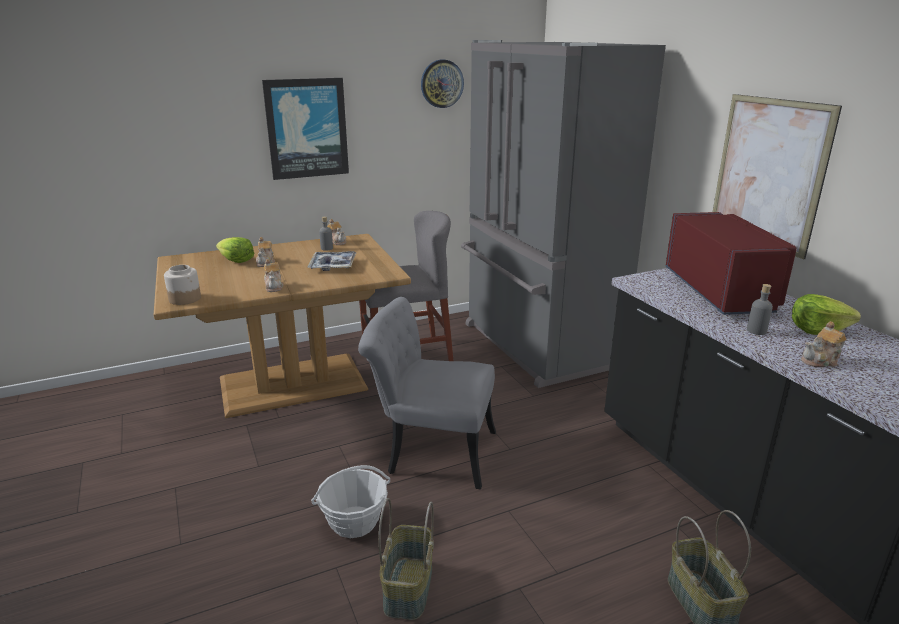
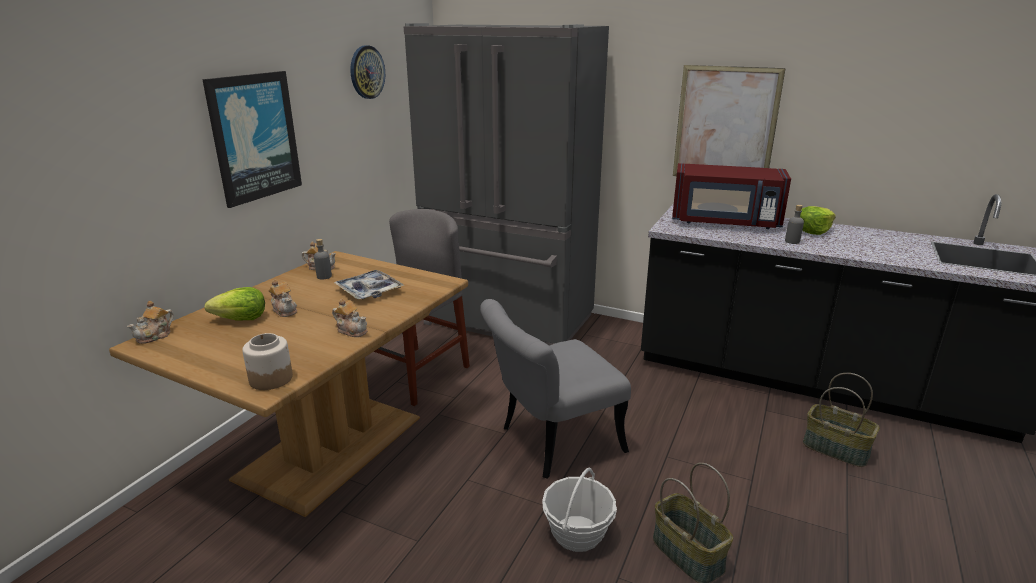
camera: 40 degrees left, 0 degrees up
red microwave [666,212,797,315] -> red microwave turned 150 degrees clockwise [672,163,791,229]
teapot [801,321,846,367] -> teapot moved to [127,301,174,344]

